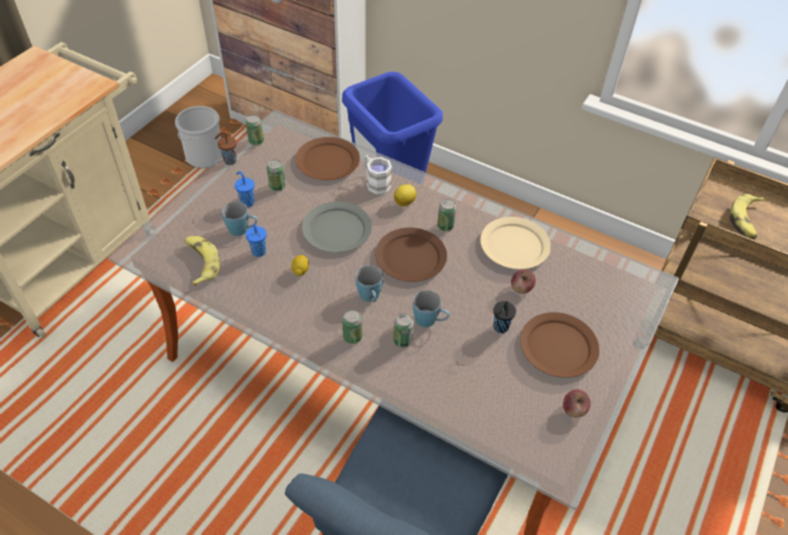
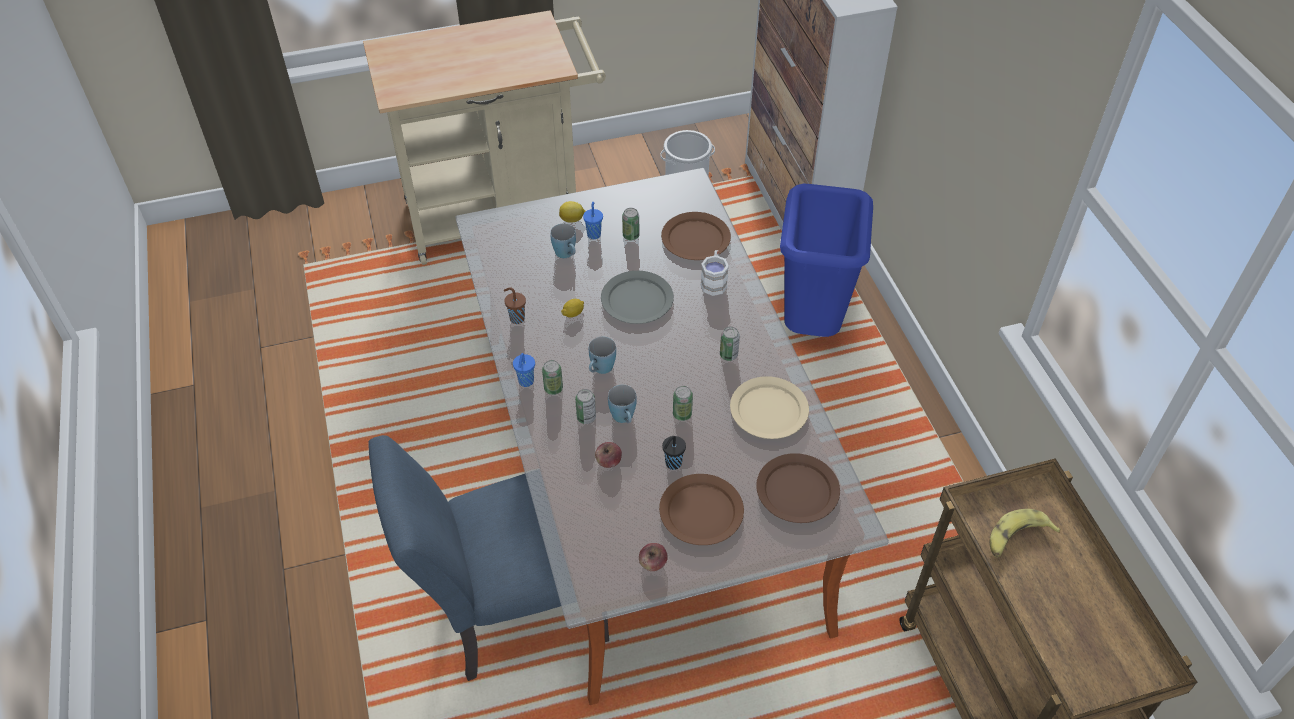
camera: 45 degrees right, 0 degrees up
banana [184,236,220,286] -> none
brown cup [214,132,237,165] -> brown cup moved to [504,287,526,324]
blue cup [245,224,267,257] -> blue cup moved to [513,353,535,387]
can [246,115,264,145] -> can moved to [673,386,693,421]
brown plate [375,228,447,282] -> brown plate moved to [756,453,840,523]
lemon [394,184,416,207] -> lemon moved to [559,201,585,223]
apple [511,270,536,294] -> apple moved to [595,442,622,468]

